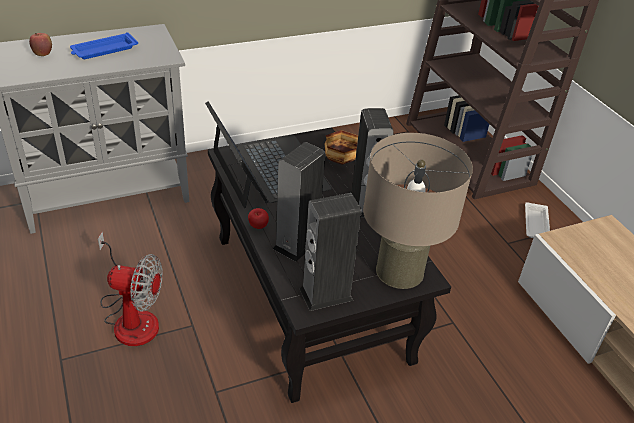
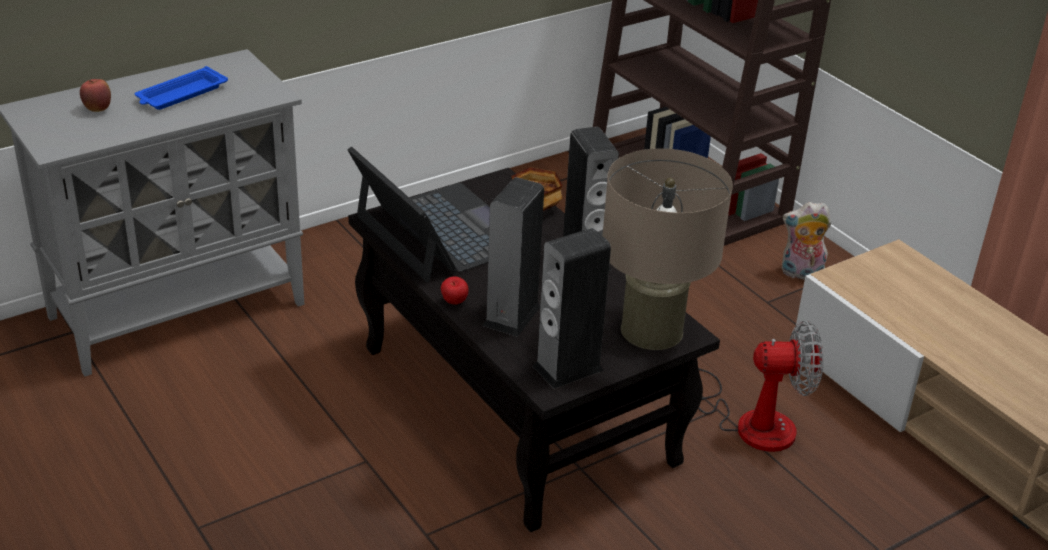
camera: 10 degrees left, 5 degrees down
fan [98,232,163,346] -> fan moved to [698,321,824,452]
white tray [525,202,550,238] -> plush toy [782,202,832,280]

